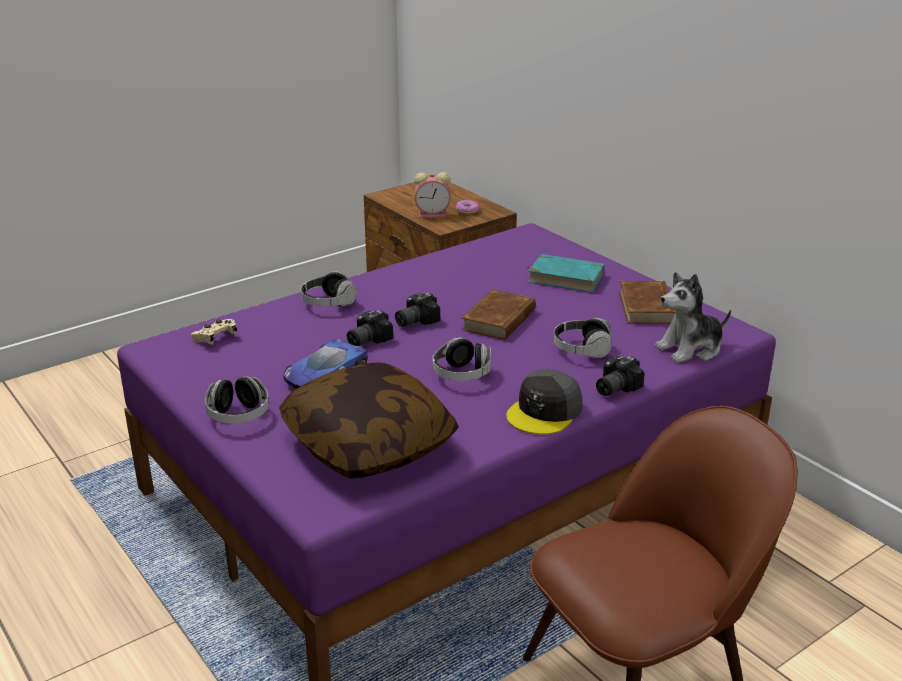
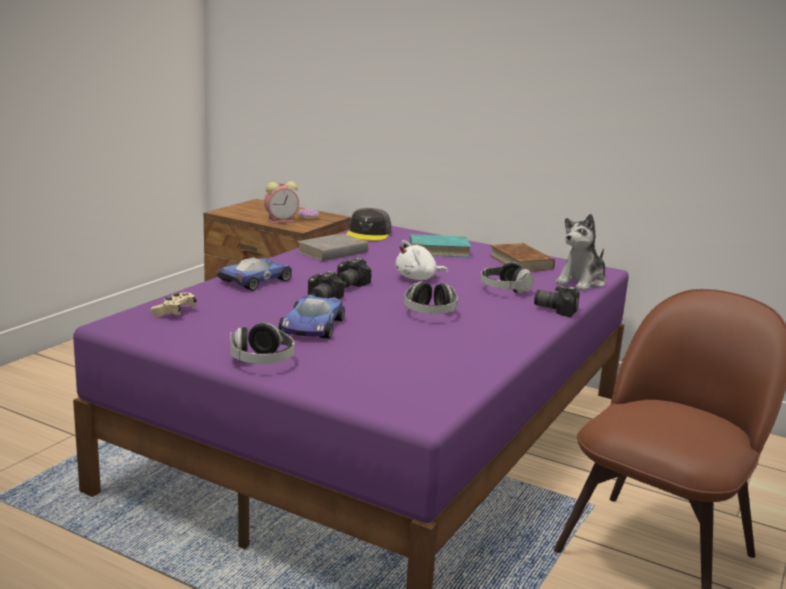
camera: 25 degrees left, 10 degrees down
pillow [279,363,459,478] -> none
headphones [301,271,357,306] -> toy car [216,257,292,291]
brown book [461,289,536,340] -> white plush toy [395,240,448,280]
grey cap [506,368,583,434] -> grey cap moved to [346,208,391,241]
camera [596,356,645,396] -> camera turned 90 degrees clockwise [534,286,580,317]
none -> grey book [297,233,368,261]

